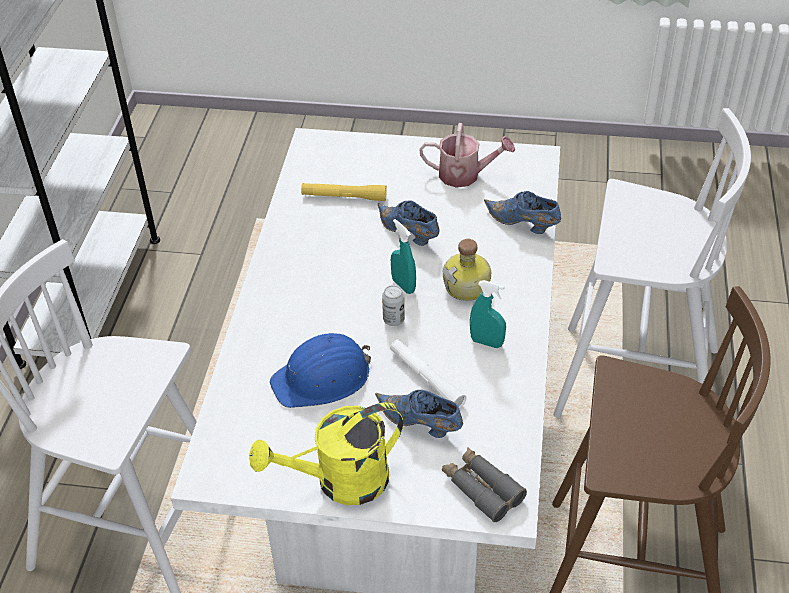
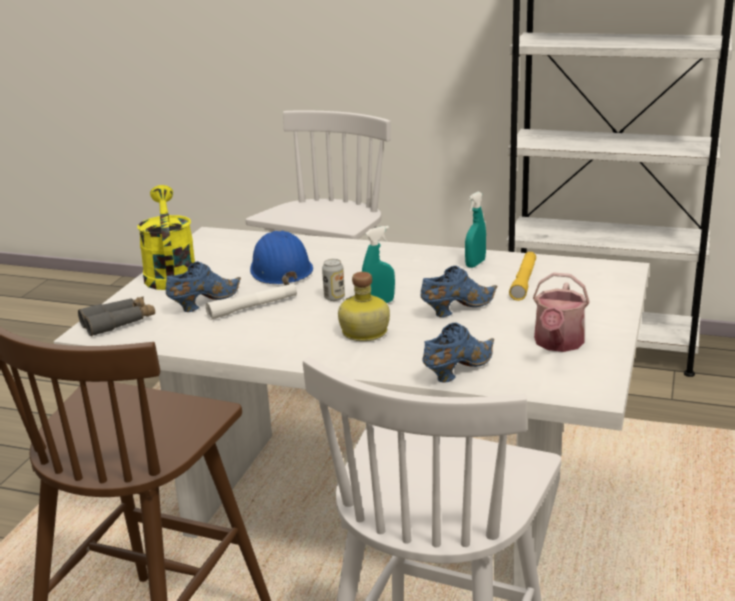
camera: 100 degrees right, 20 degrees down
turquoise spray bottle [470,280,506,348] -> turquoise spray bottle moved to [465,192,486,268]

